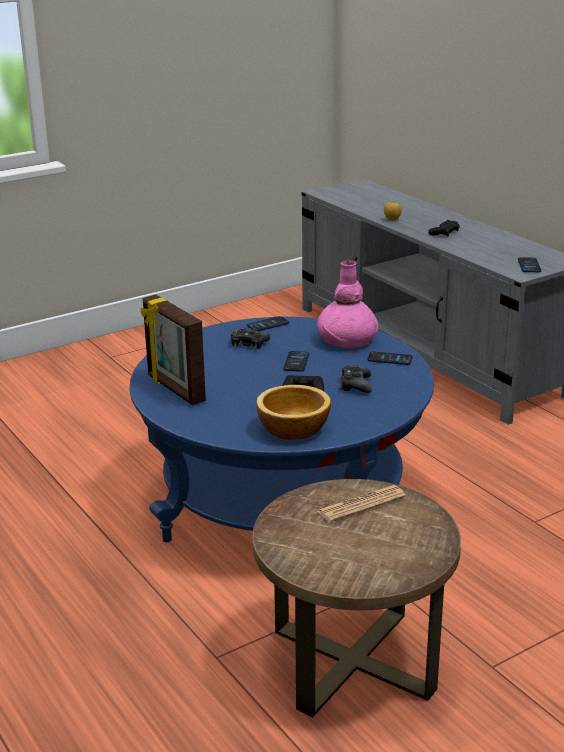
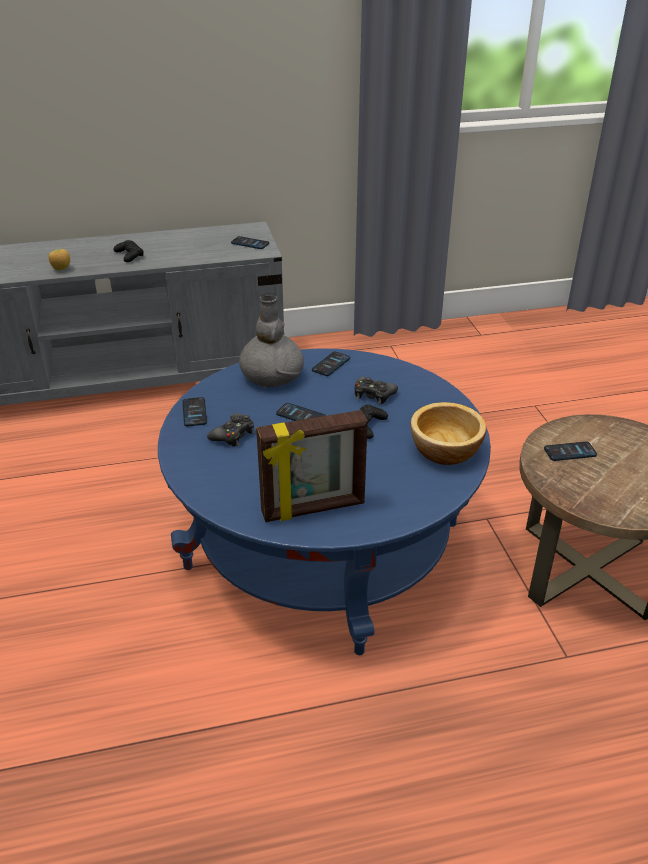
camera: 70 degrees left, 10 degrees up
pink vase [317,259,378,348] -> grey vase [239,293,304,388]
newspaper [317,485,406,523] -> phone [544,442,597,461]

